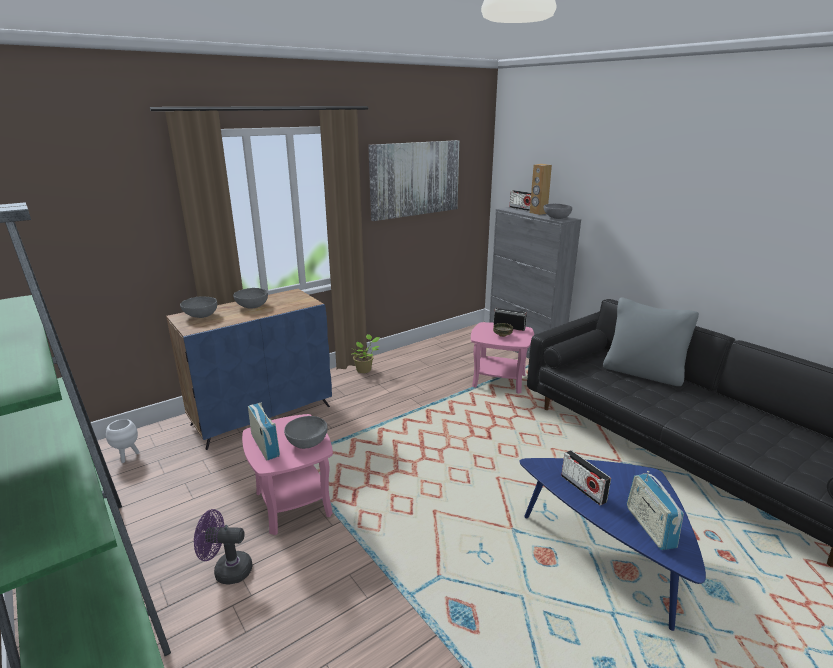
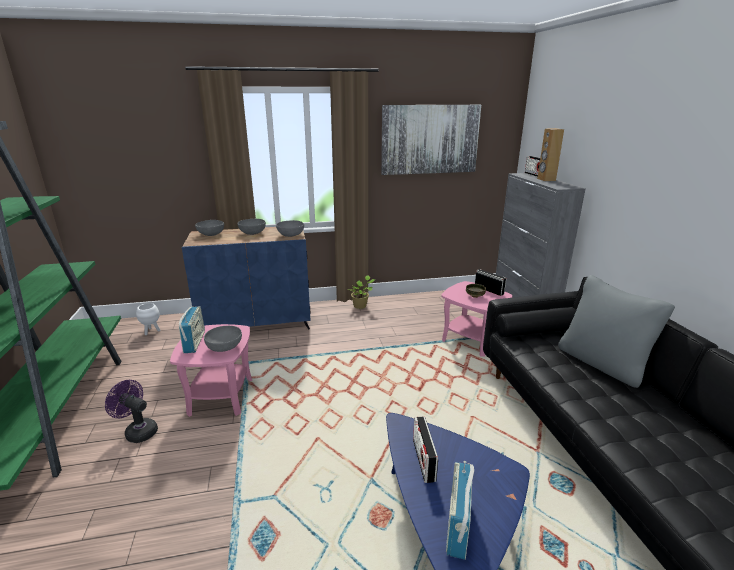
camera: 25 degrees right, 0 degrees up
grey bowl [544,204,572,219] -> grey bowl moved to [276,220,304,237]

